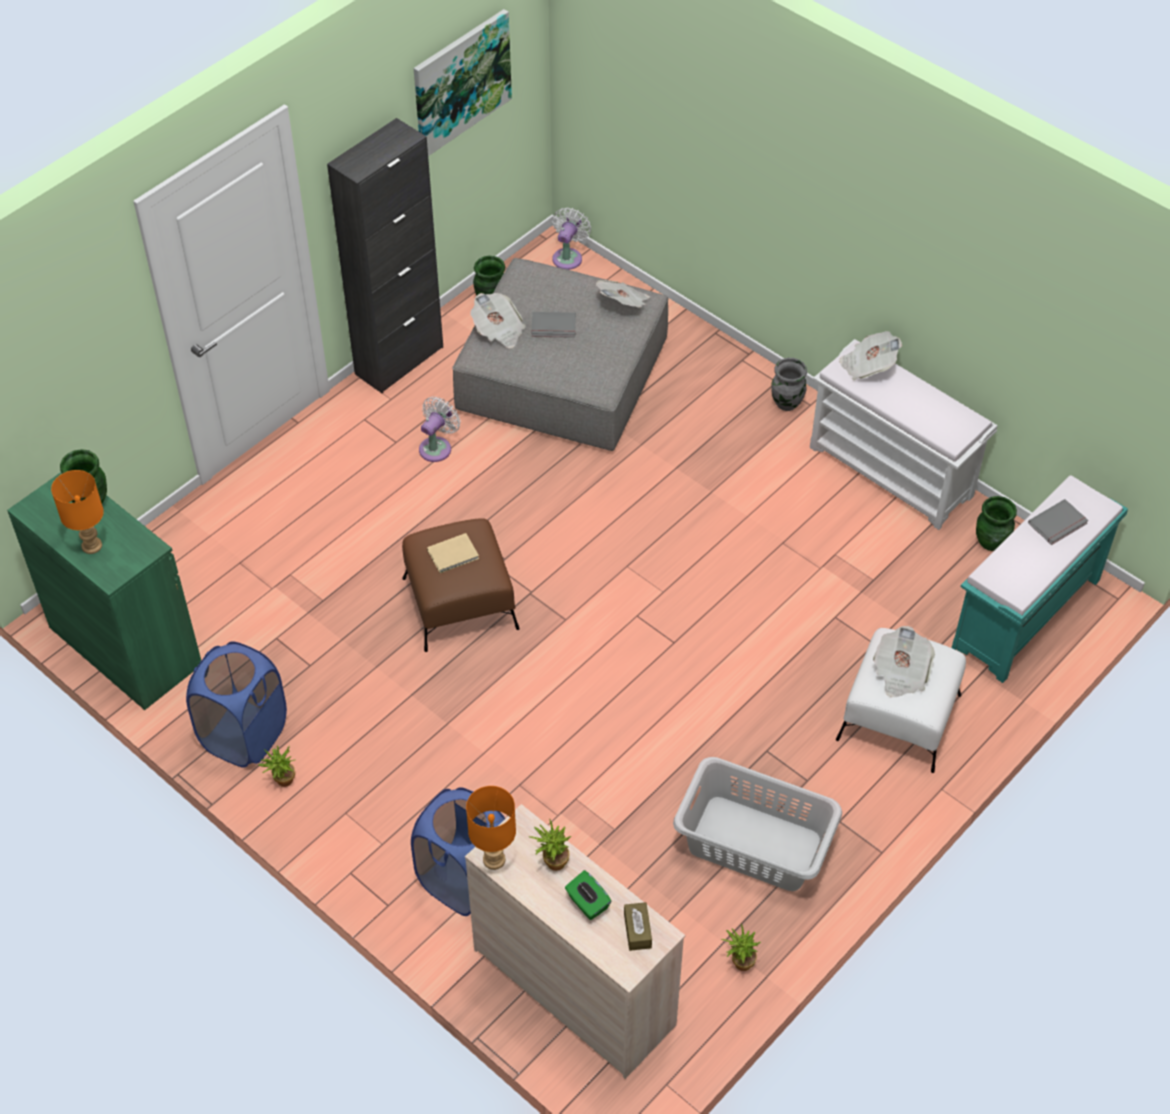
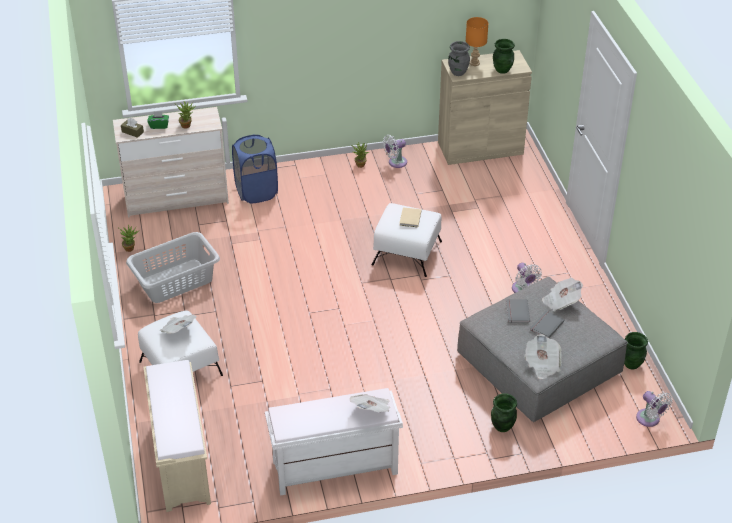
camera: 125 degrees right, 10 degrees down
green cabinet [7,473,201,710] -> beige cabinet [438,50,532,165]
blue laundry basket [186,641,287,768] -> white fan [383,135,407,168]
black cabinet [327,118,443,393] -> none
brown ottoman [402,518,520,652] -> white ottoman [372,203,442,277]
picture [414,9,512,156] -> none
orange table lamp [466,786,516,870] -> none
grey vase [771,358,807,411] -> grey vase moved to [448,41,470,76]
turquoise bench [952,475,1128,683] -> beige bench [144,360,211,512]
green vase [976,496,1017,551] -> green vase moved to [491,393,517,432]
grey book [1028,499,1088,545] -> grey book moved to [506,299,530,323]

